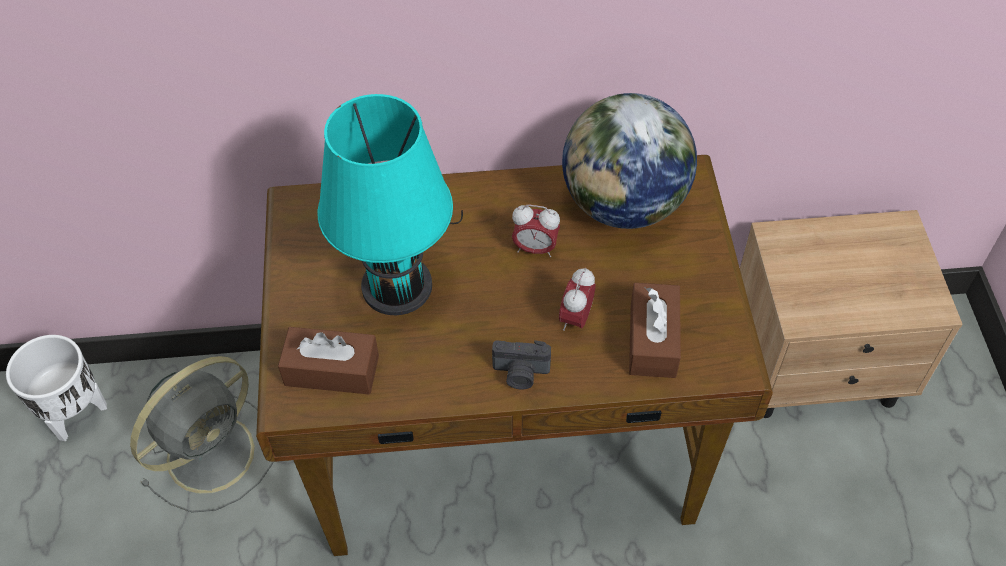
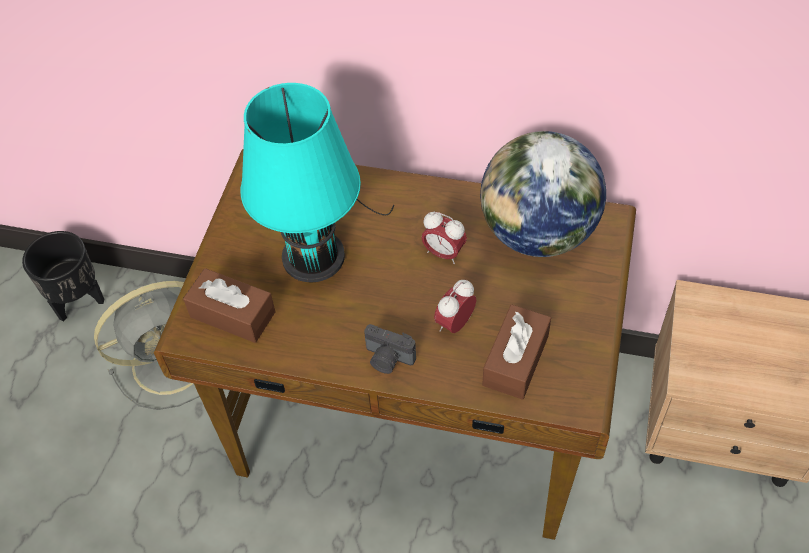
camera: 20 degrees right, 0 degrees up
white planter [6,335,107,441] -> black planter [22,231,104,322]

